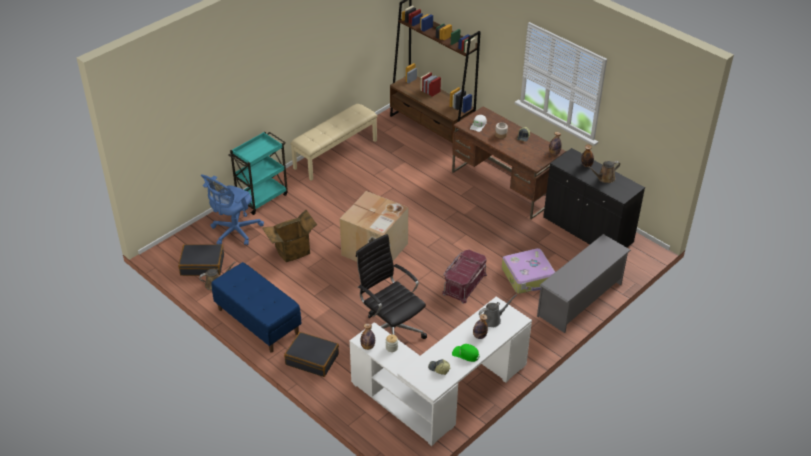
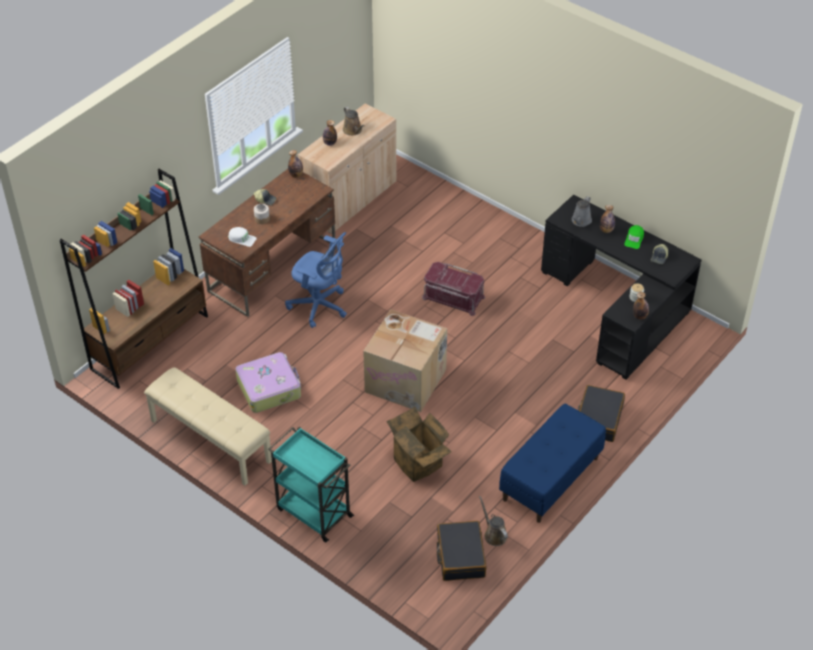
camera: 95 degrees left, 5 degrees up
blue office chair [200,175,264,245] -> blue office chair moved to [285,232,347,328]
white desk [350,297,532,446] -> black desk [541,195,702,380]
black office chair [356,234,427,339] -> none
grey watering can [479,294,517,327] -> grey watering can turned 120 degrees counterclockwise [572,196,592,227]
suitcase [502,248,555,294] -> suitcase moved to [235,352,301,413]
grey shoe rack [537,234,631,333] -> none
black cabinet [543,148,645,247] -> beige cabinet [298,103,397,234]

